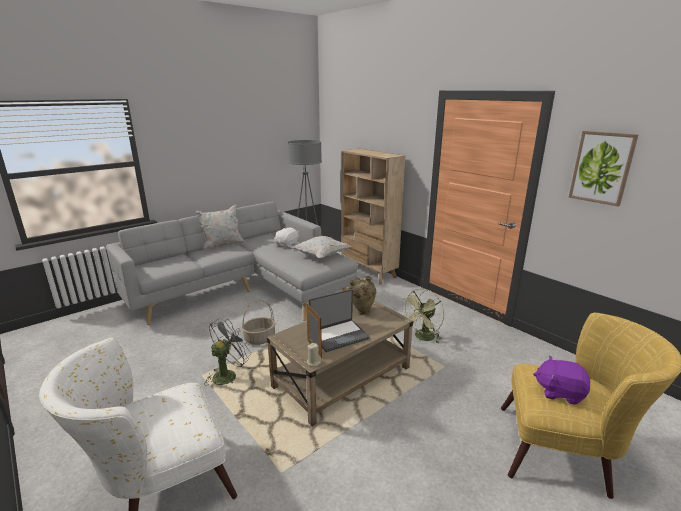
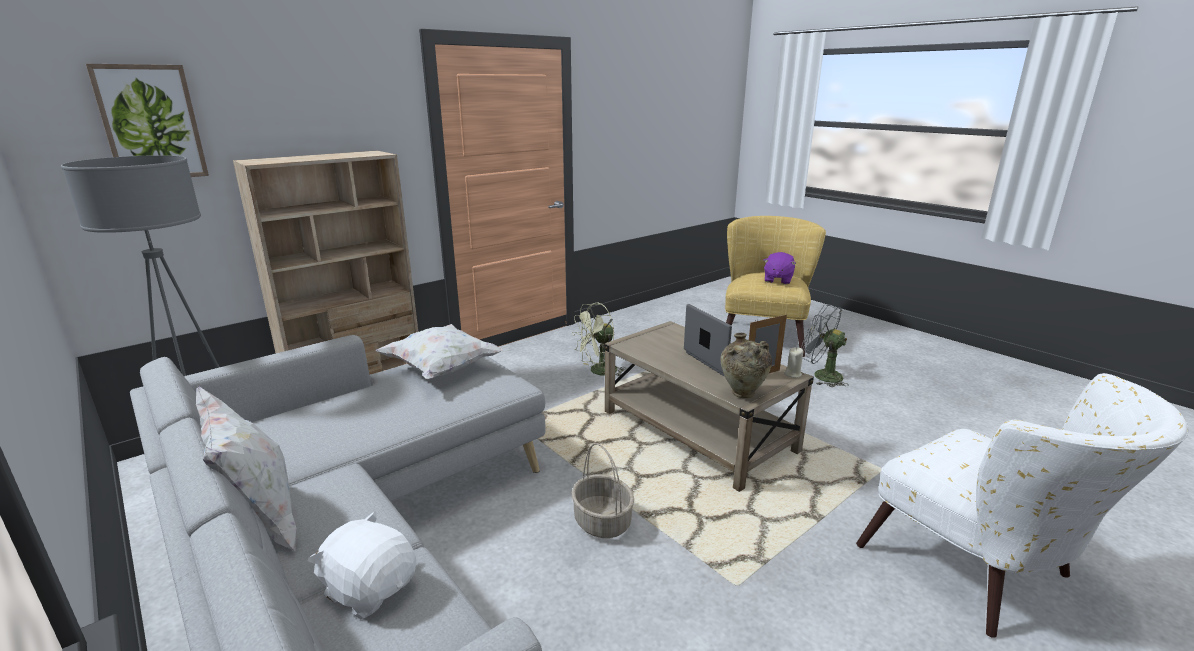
camera: 90 degrees left, 0 degrees up
grey fan [204,318,251,385] -> grey fan moved to [801,305,849,387]
white plush toy [275,228,299,248] -> white plush toy moved to [308,511,416,619]
beige vase [347,276,376,314] -> beige vase moved to [721,333,772,398]
green fan [401,288,444,344] -> green fan turned 105 degrees clockwise [572,303,626,376]
picture [569,131,638,207] -> picture moved to [86,64,209,177]

